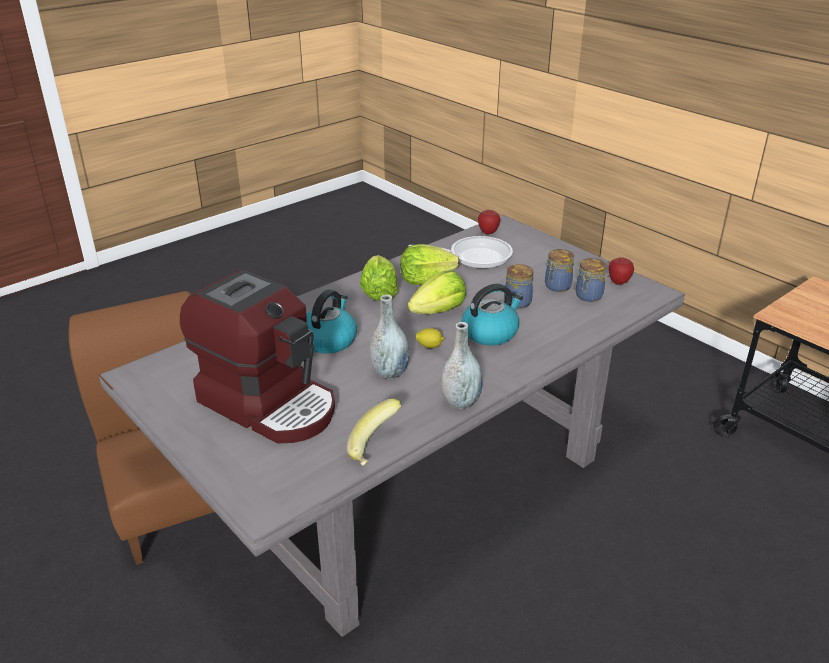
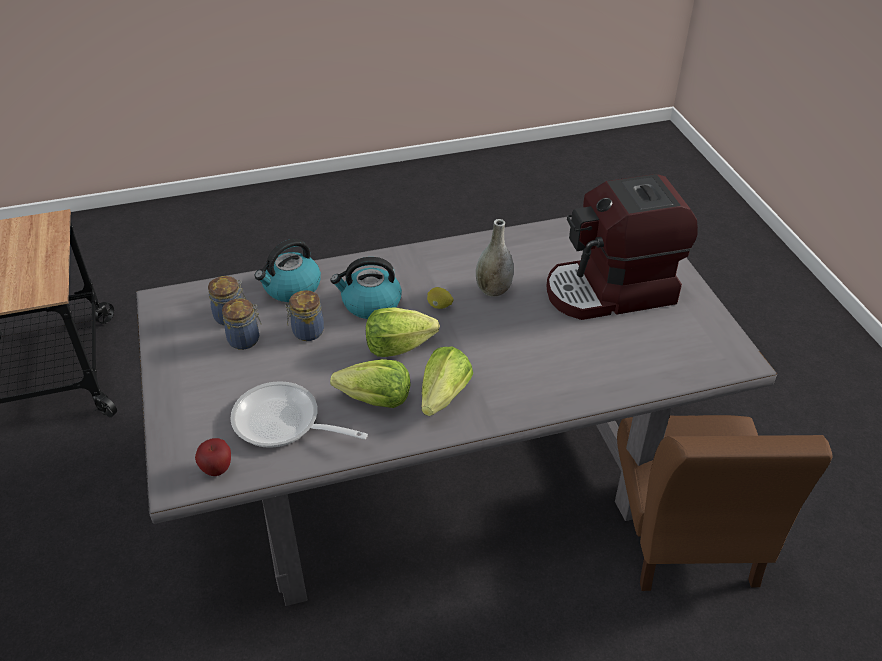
camera: 155 degrees left, 10 degrees up
coffee machine [180,270,335,444] -> coffee machine turned 75 degrees counterclockwise [547,174,698,320]
kettle [307,289,357,354] -> kettle moved to [255,239,321,302]
banana [347,399,402,466] -> none
grey vase [441,322,482,409] -> none
apple [609,257,634,285] -> none

